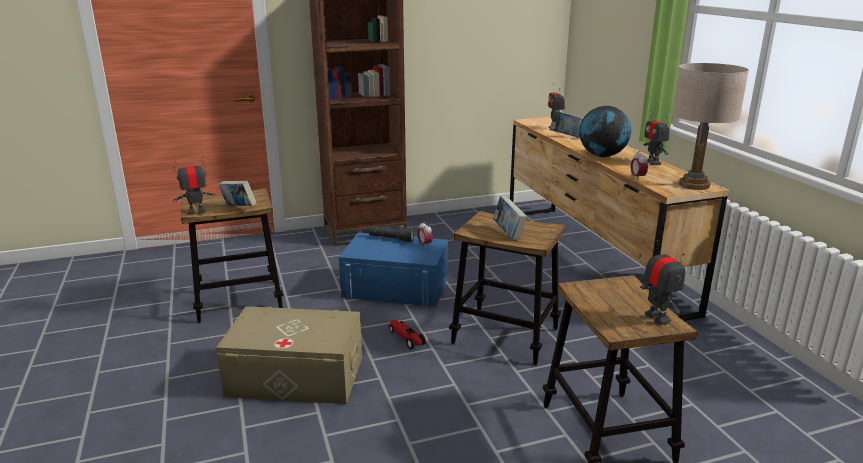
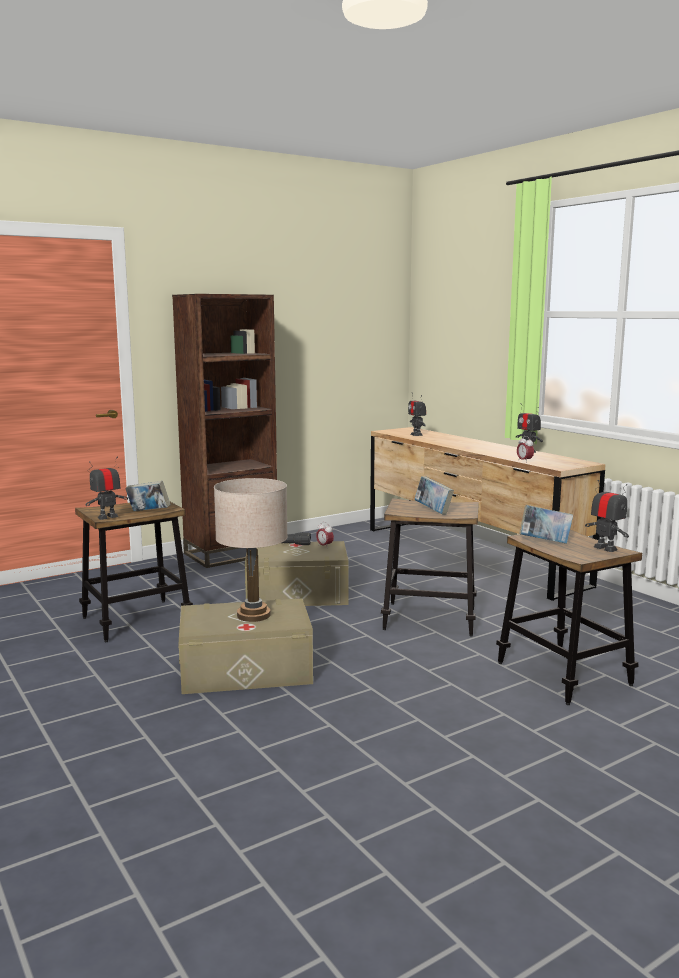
camera: 15 degrees left, 10 degrees down
blue storage box [339,233,448,307] -> beige storage box [245,541,349,606]
toy car [389,320,426,349] -> none
book [549,110,583,138] -> book moved to [519,505,573,544]
globe [579,106,631,157] -> none
beige table lamp [672,63,749,190] -> beige table lamp moved to [214,478,288,622]

